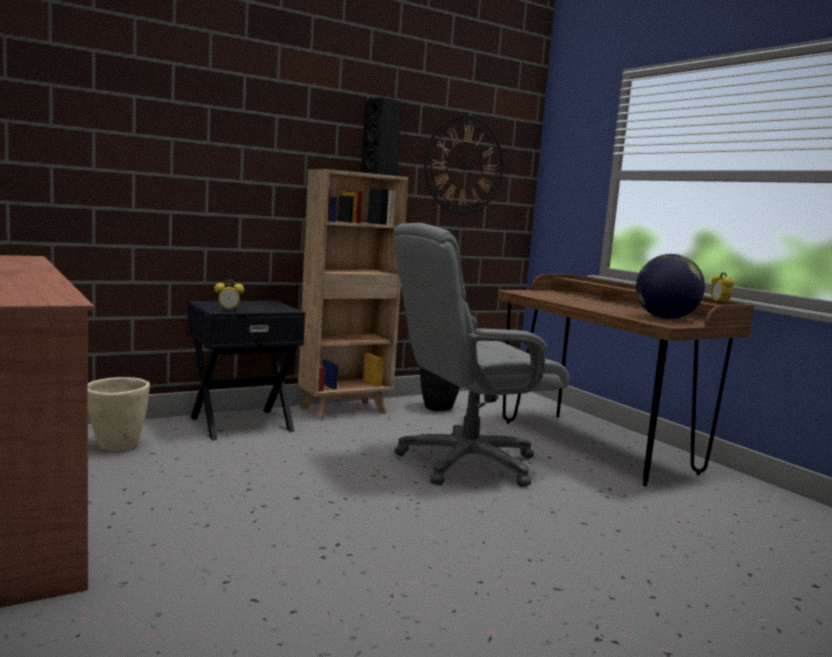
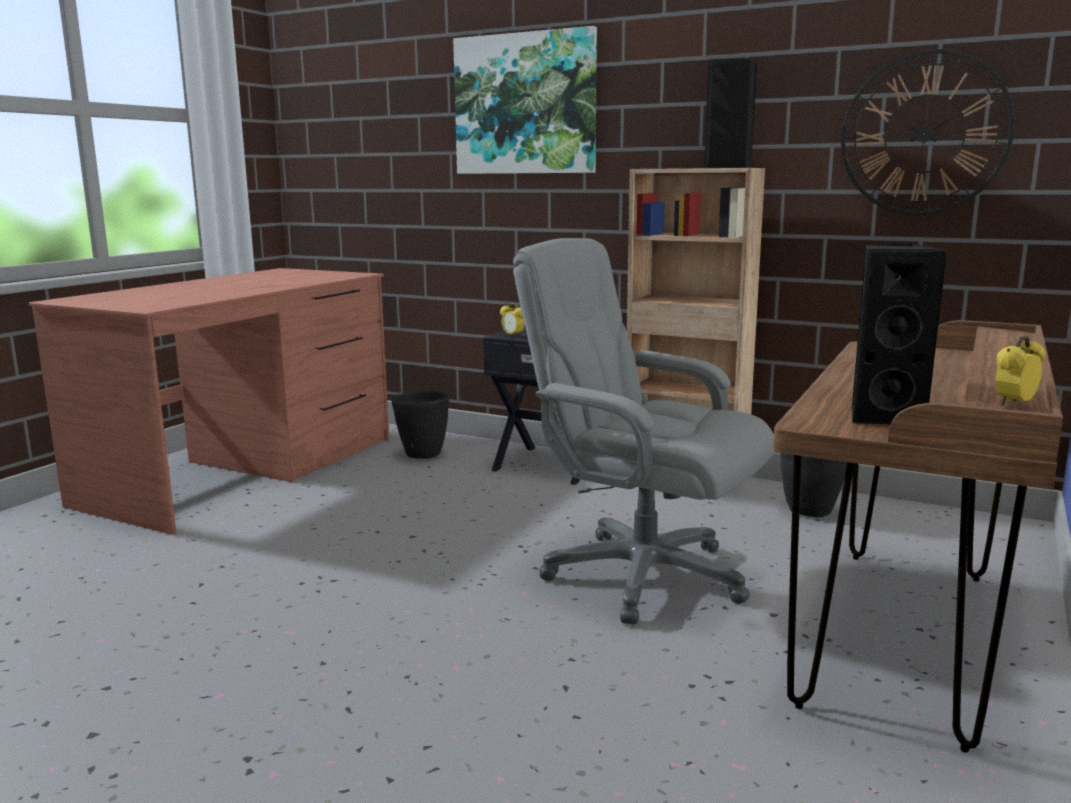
camera: 60 degrees right, 5 degrees up
beige planter [88,377,150,451] -> black planter [391,390,449,459]
globe [636,254,705,319] -> black speaker [852,244,947,424]
none -> picture [453,26,597,174]

